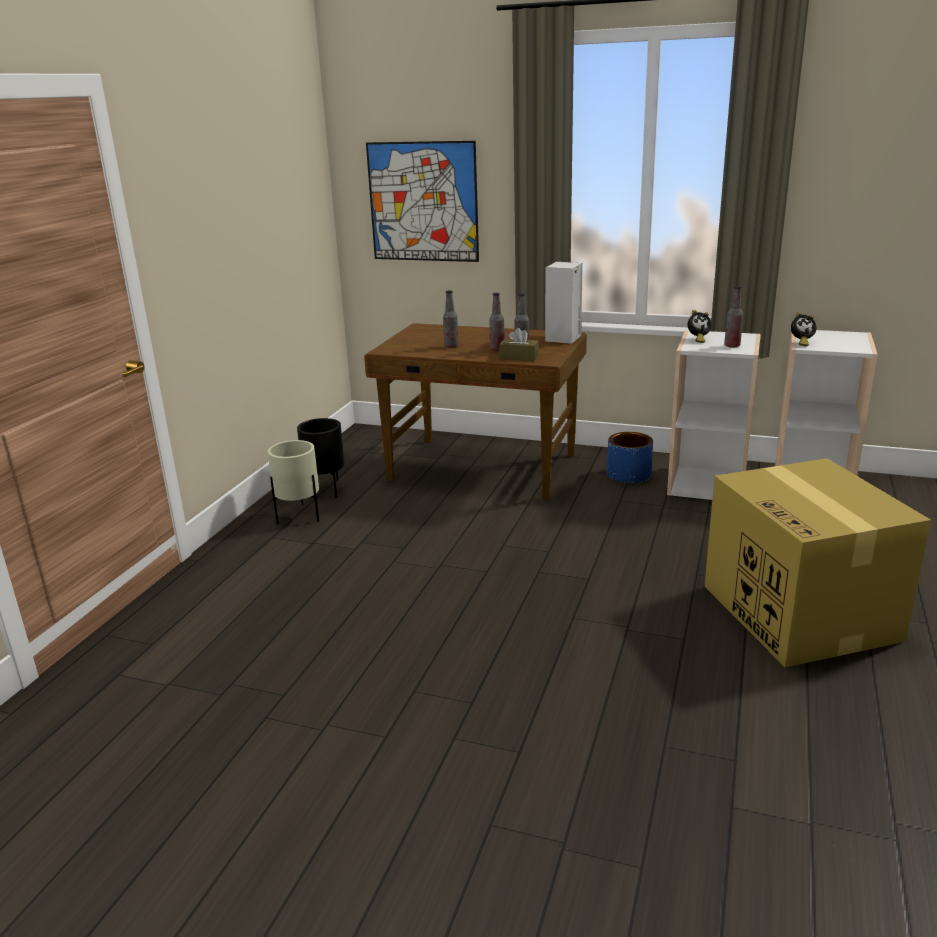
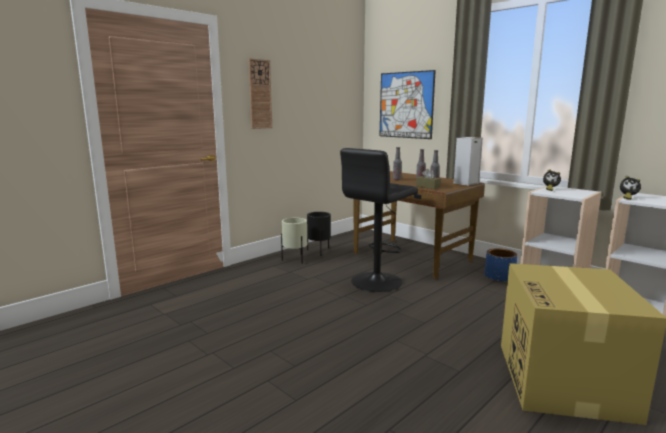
camera: 25 degrees right, 10 degrees down
bottle [724,286,743,348] -> none
none -> wall clock [248,58,272,129]
none -> black stool [340,148,418,292]

